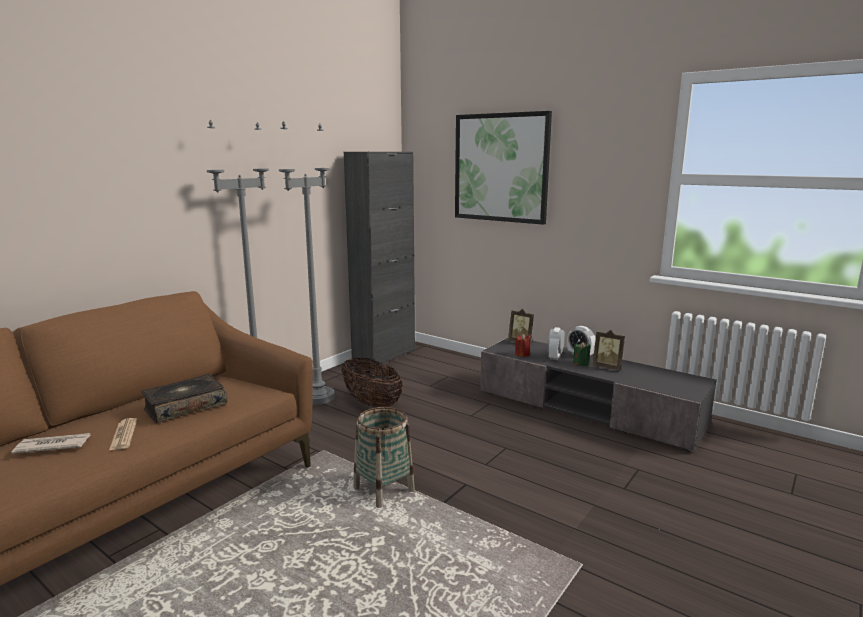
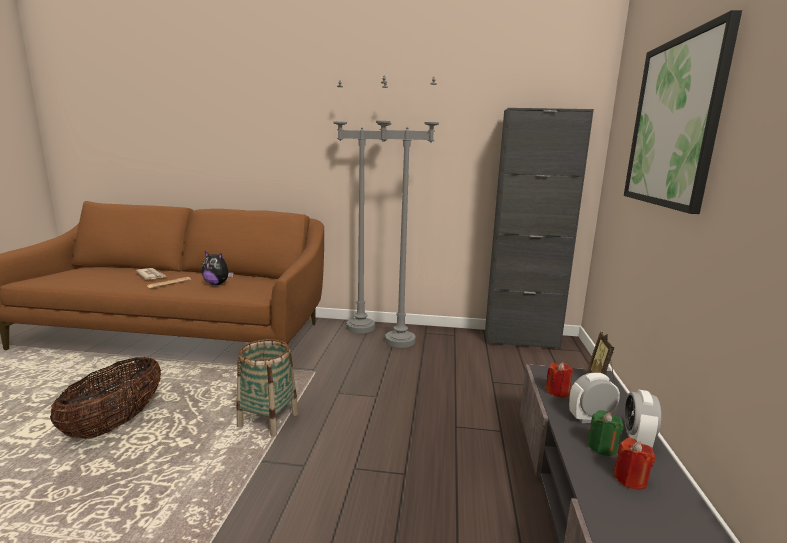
camera: 60 degrees right, 0 degrees up
book [141,374,227,423] -> plush toy [202,251,234,285]
basket [341,358,403,407] -> basket moved to [50,357,161,439]
picture frame [592,330,625,370] -> red candle [614,438,655,490]

